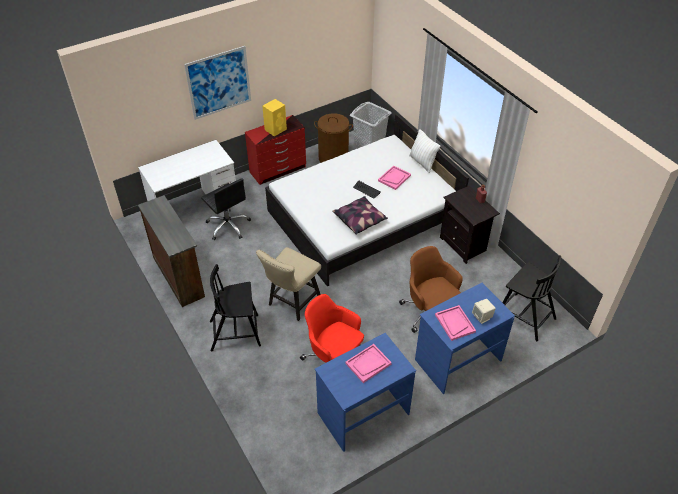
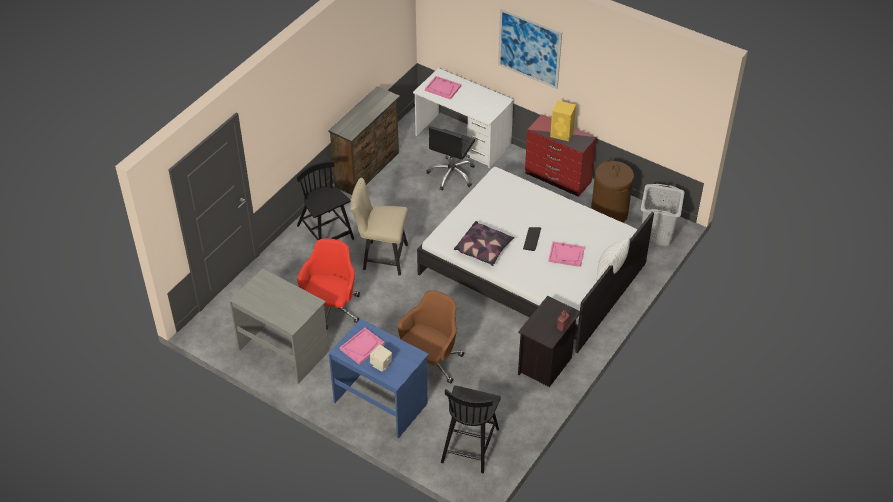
camera: 65 degrees right, 0 degrees up
blue desk [315,333,416,452] -> grey desk [229,268,329,384]
pink tray [345,344,392,383] -> pink tray moved to [425,76,461,100]

